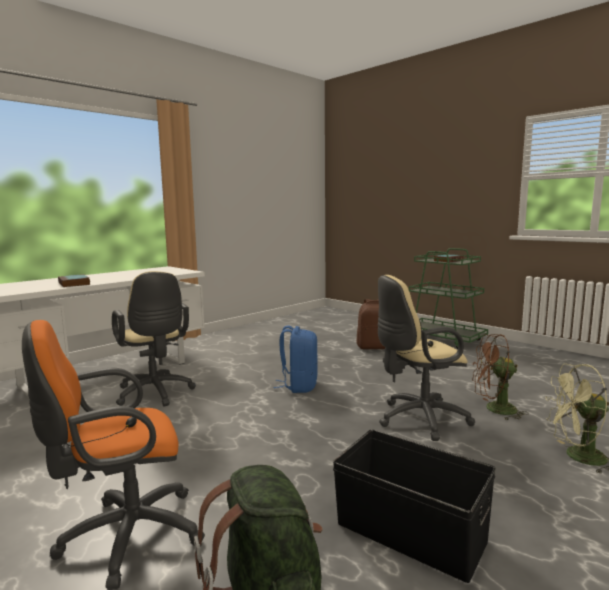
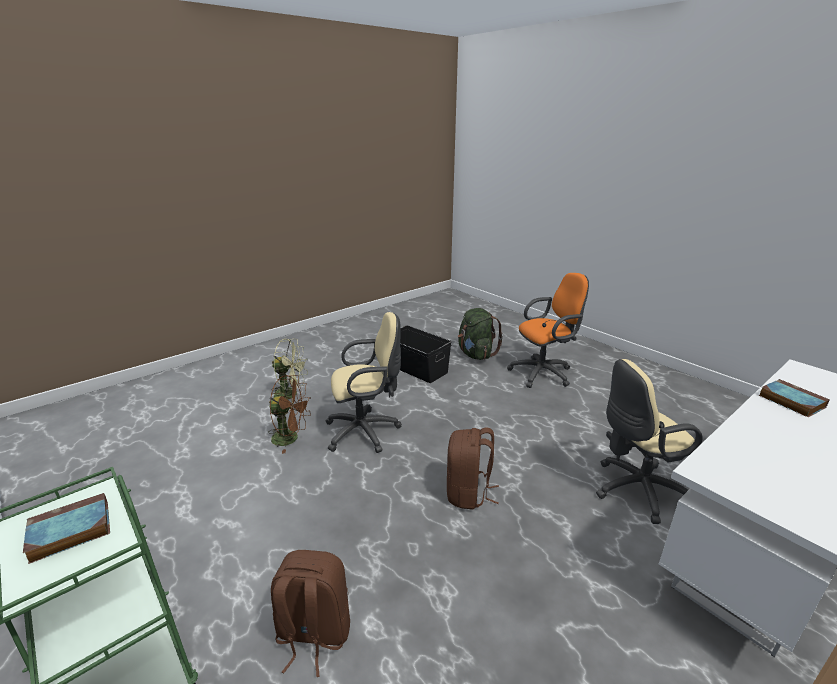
camera: 175 degrees left, 15 degrees up
beige office chair [112,271,196,406] -> beige office chair turned 75 degrees counterclockwise [596,359,703,524]
blue backpack [273,325,317,393] -> brown backpack [447,428,499,510]

